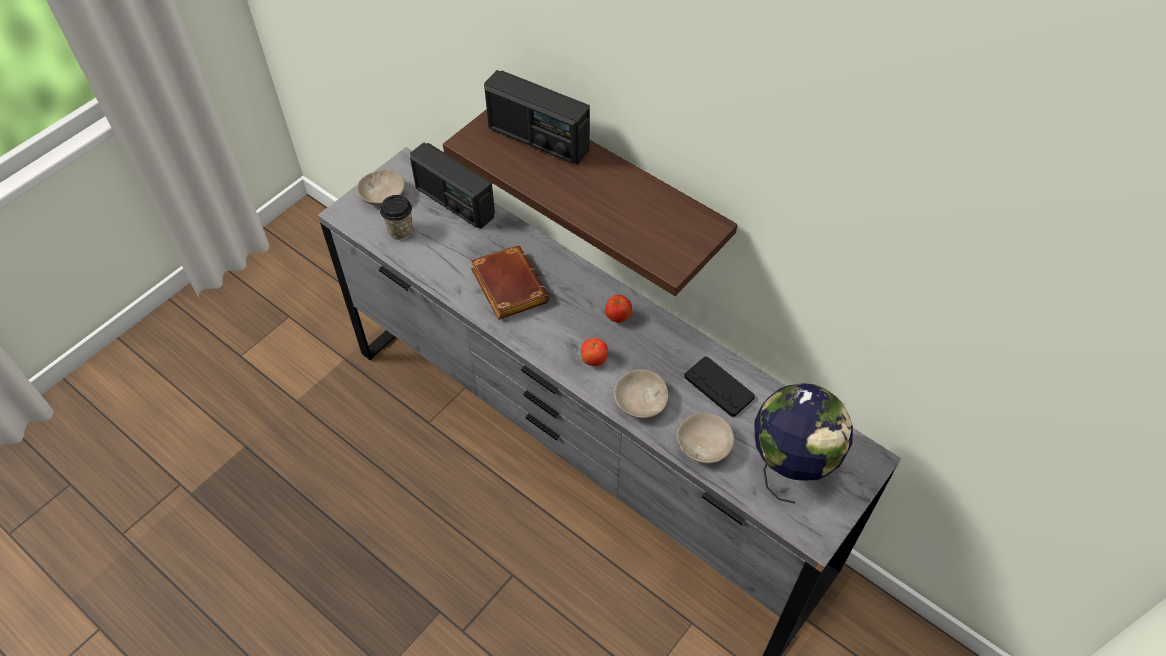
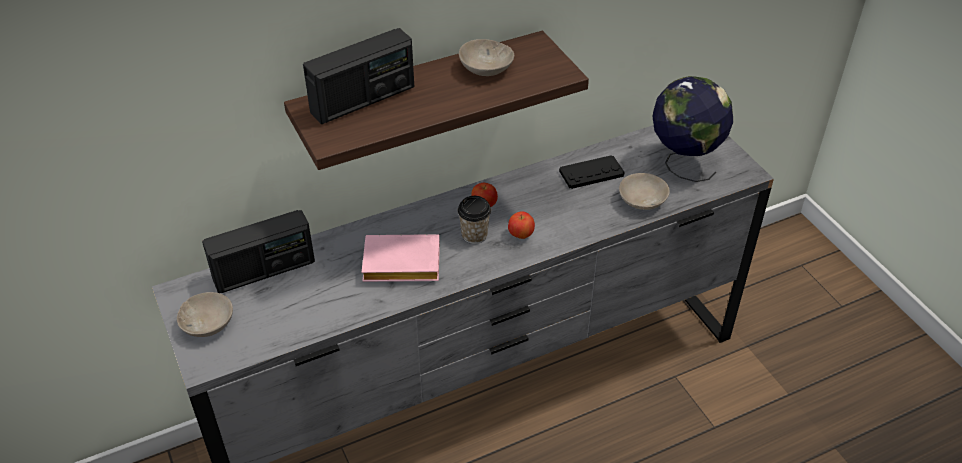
camera: 65 degrees left, 10 degrees down
cup [380,195,413,240] -> cup moved to [458,196,491,244]
brown book [471,246,549,320] -> pink book [362,234,440,282]
beige bowl [614,369,668,418] -> beige bowl moved to [459,39,514,76]

